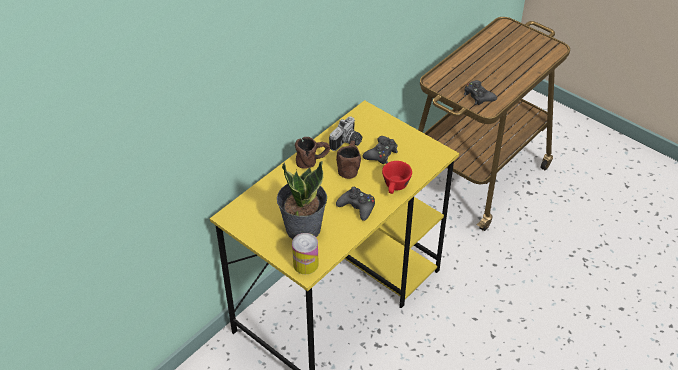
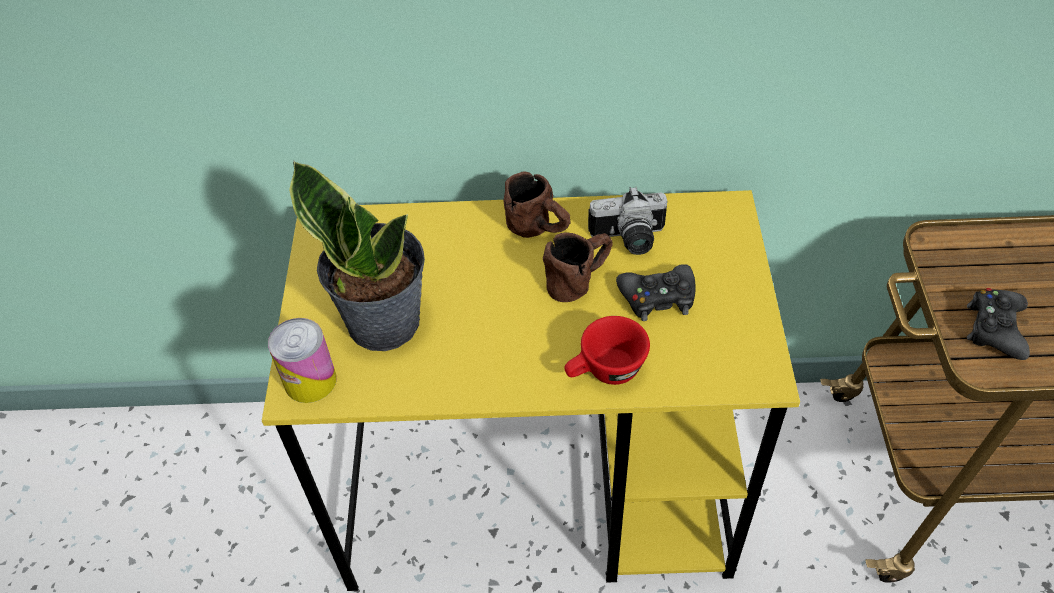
camera: 50 degrees right, 5 degrees up
black game controller [336,187,375,221] -> none

